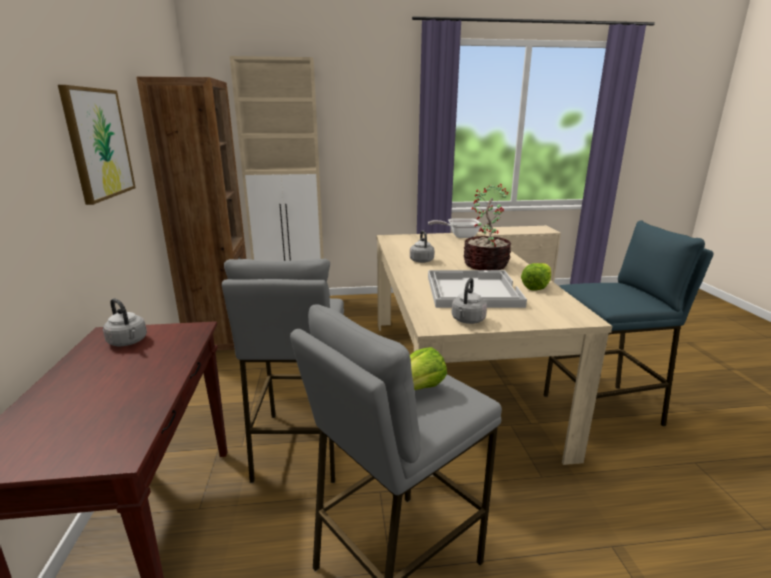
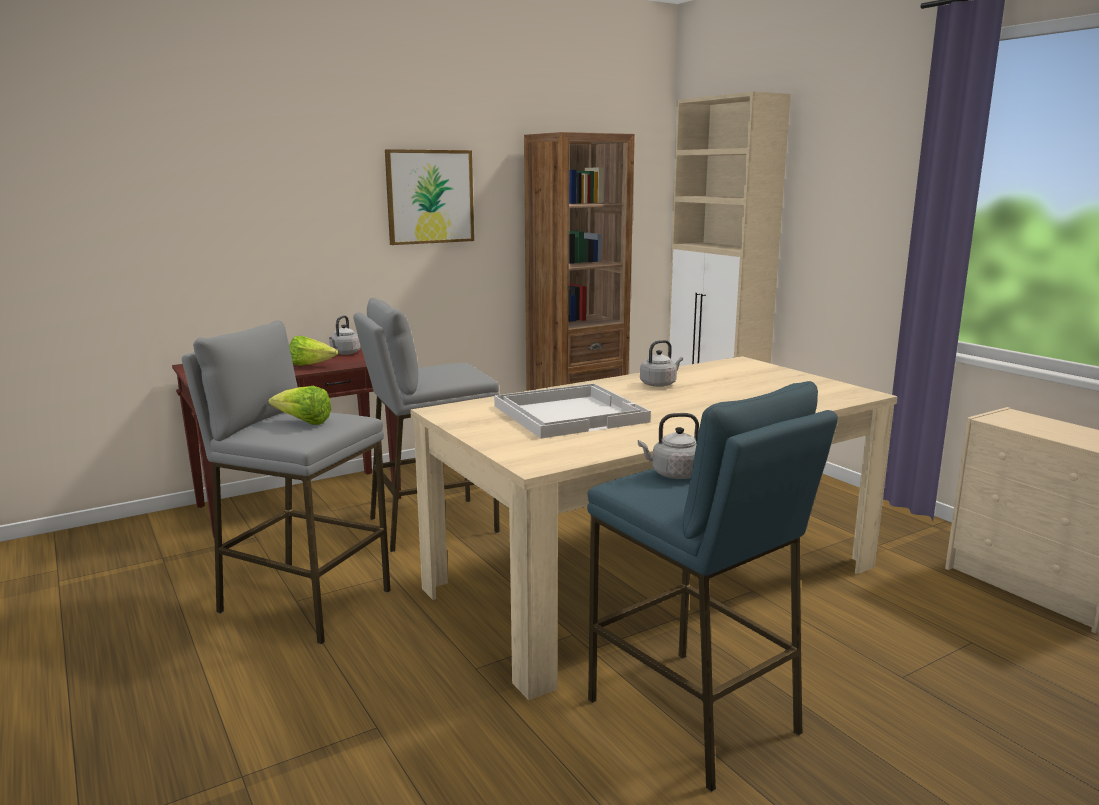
camera: 65 degrees right, 5 degrees down
frying pan [428,218,480,238] -> none
grey kettle [452,278,487,324] -> grey kettle moved to [638,413,699,479]
potted plant [463,184,511,270] -> none
lettuce [521,263,551,290] -> lettuce moved to [289,336,338,366]

